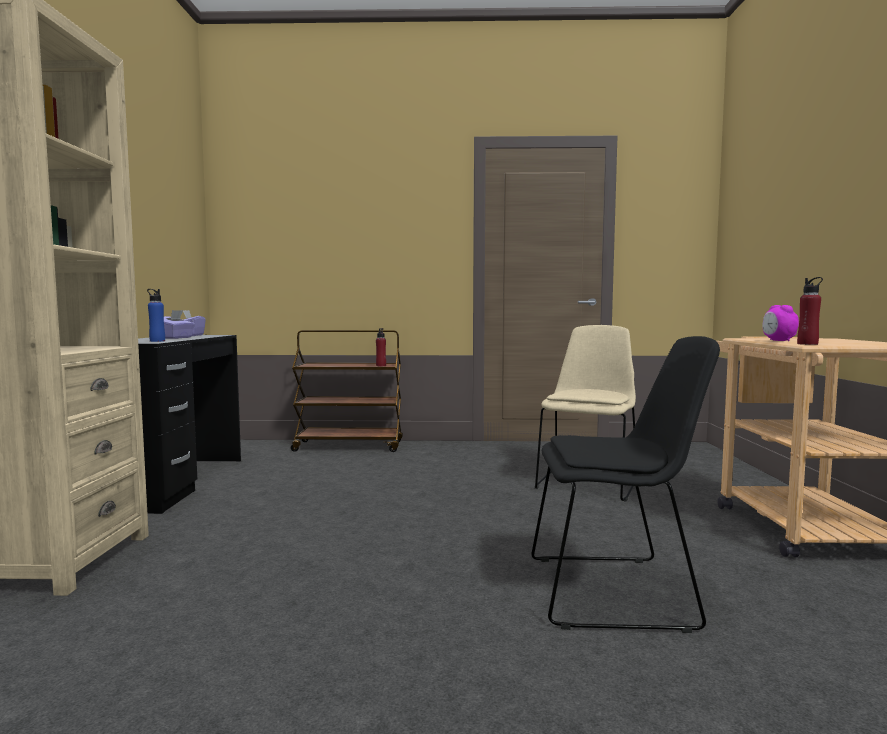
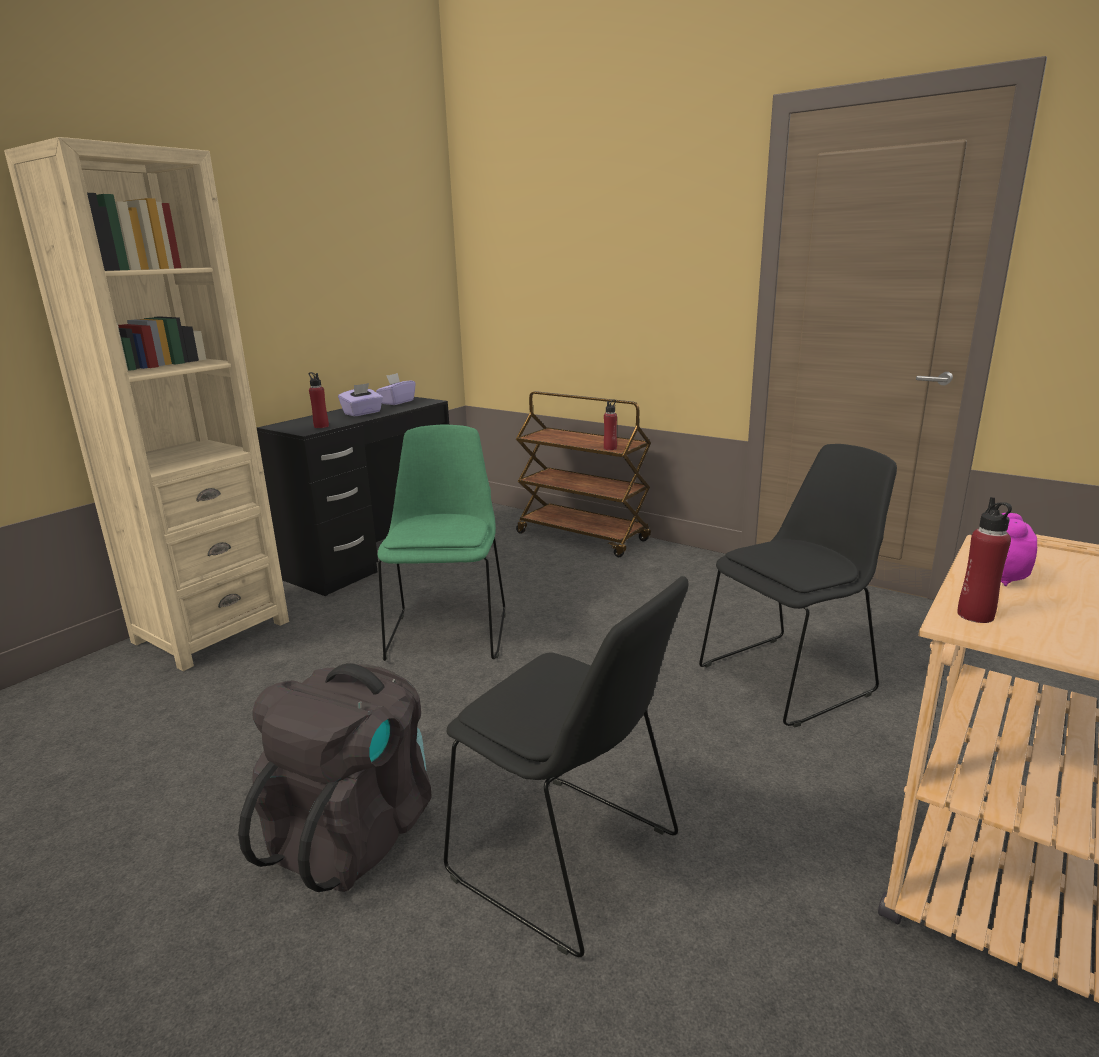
camera: 35 degrees right, 15 degrees up
blue bottle [147,289,165,342] -> red bottle [309,372,329,428]
beige chair [535,325,636,502] -> black chair [699,444,897,727]
none -> black backpack [238,663,432,892]
none -> green chair [378,425,506,661]

